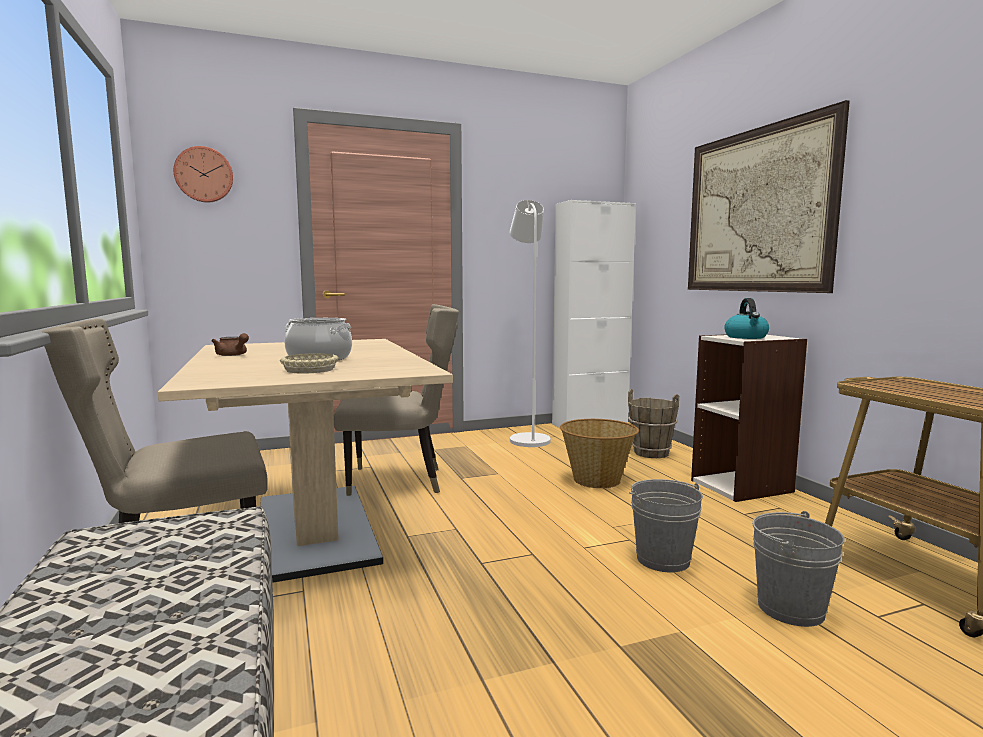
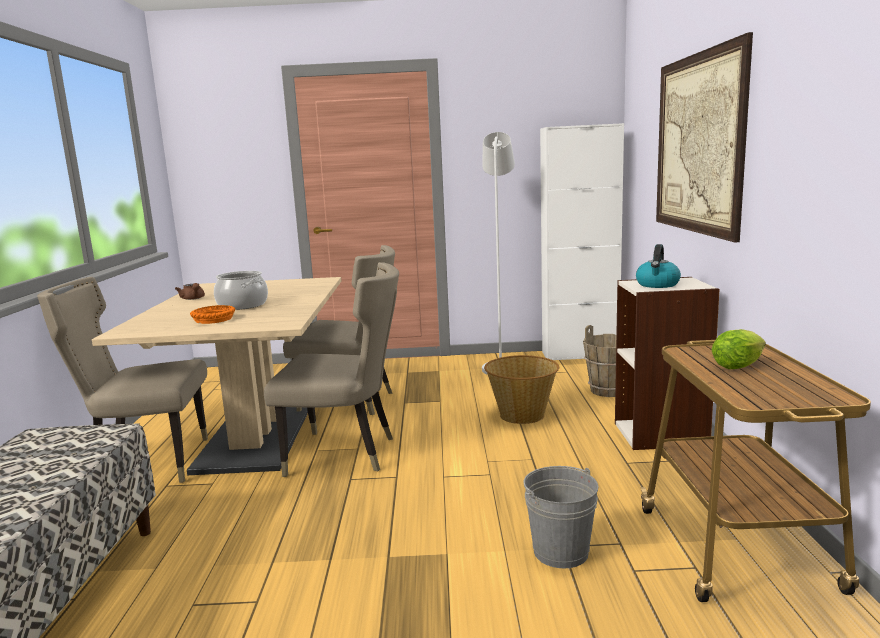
camera: 20 degrees right, 5 degrees up
wall clock [174,146,233,203] -> none
beige bowl [280,353,339,374] -> orange bowl [190,305,235,324]
grey bucket [629,479,703,572] -> none
none -> beige chair [264,262,399,477]
none -> lettuce [712,329,766,369]

